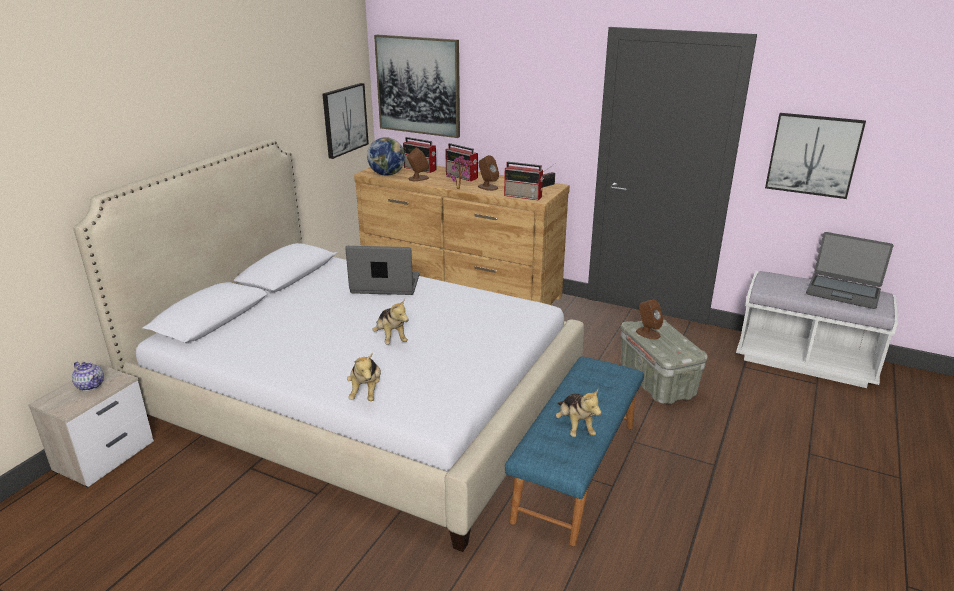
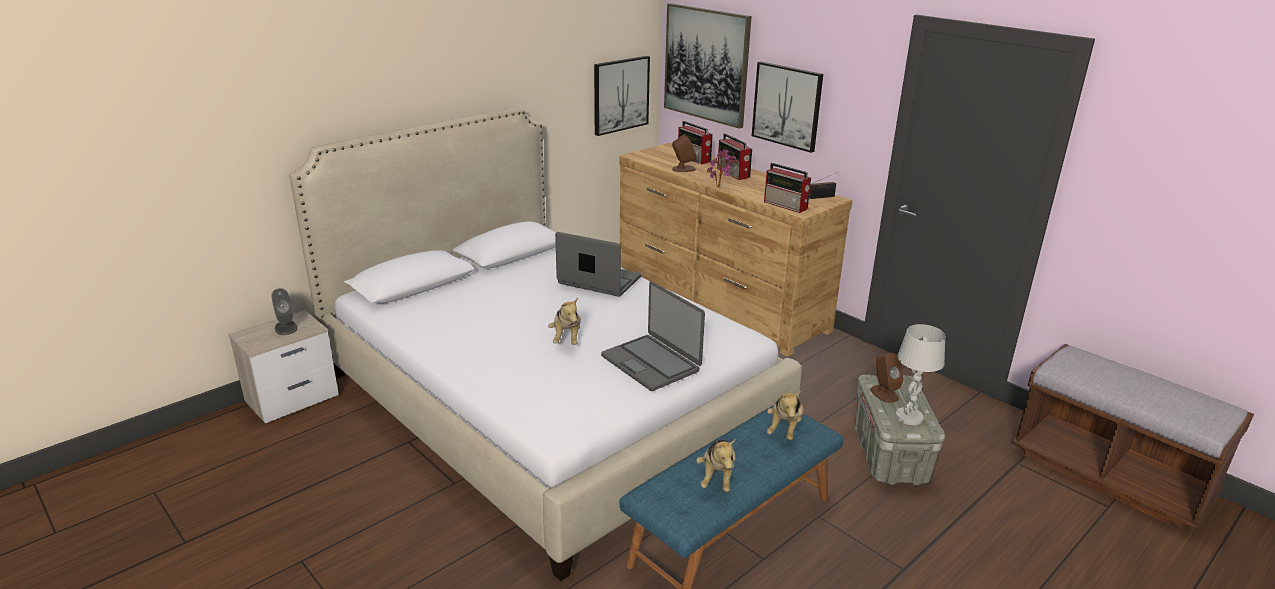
camera: 20 degrees right, 0 degrees up
teapot [72,362,104,391] -> grey speaker [272,288,297,335]
plush toy [347,353,381,401] -> plush toy moved to [767,391,804,440]
globe [367,137,405,176] -> none
brown speaker [478,155,499,191] -> none
white bench [736,271,898,388] -> brown bench [1012,344,1254,529]
picture [765,113,866,199] -> picture moved to [752,61,823,153]
laptop [806,232,893,309] -> laptop moved to [601,281,705,391]
none -> white table lamp [896,324,945,425]

